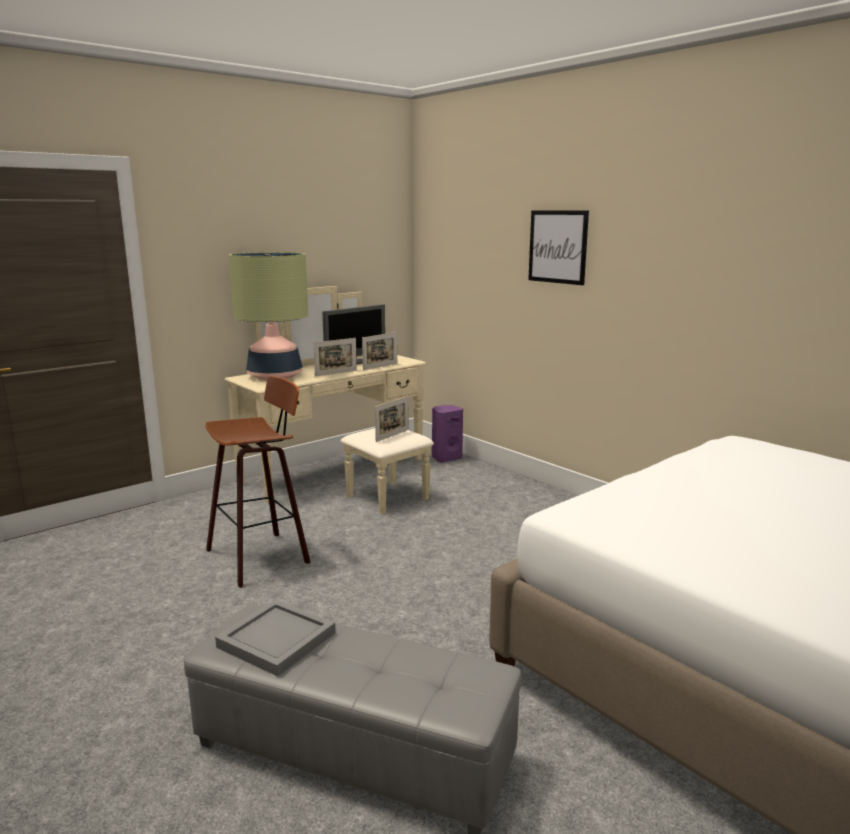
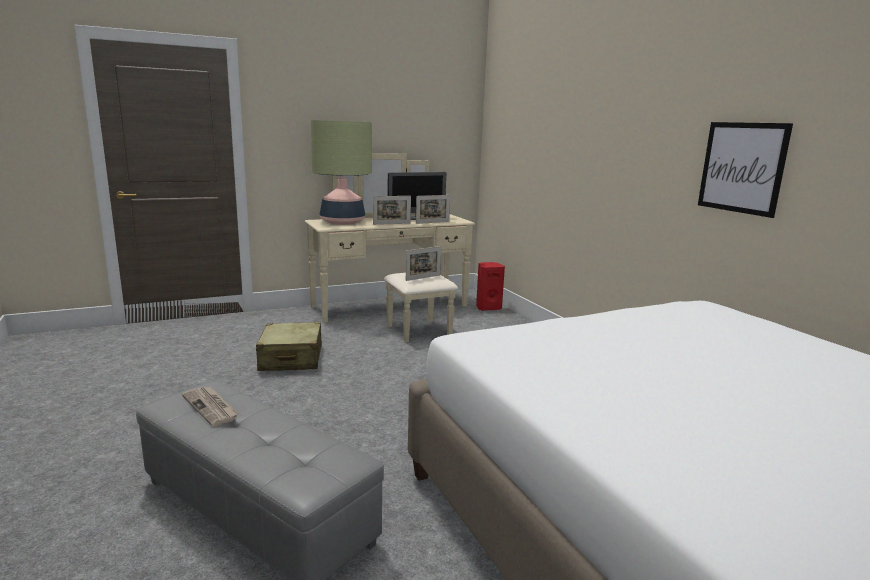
camera: 15 degrees right, 0 degrees up
stool [205,376,311,588] -> beige suitcase [256,322,322,371]
grey tray [215,599,335,676] -> newspaper [182,387,239,426]
purple speaker [432,405,463,463] -> red speaker [476,262,505,311]
picture [528,210,589,285] -> picture moved to [698,122,793,218]

